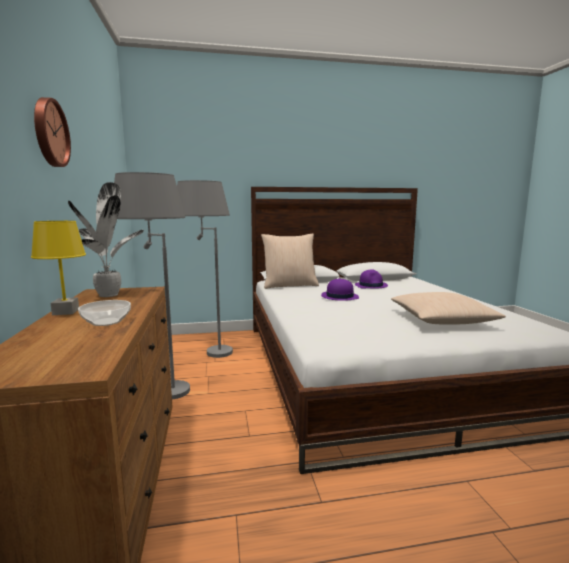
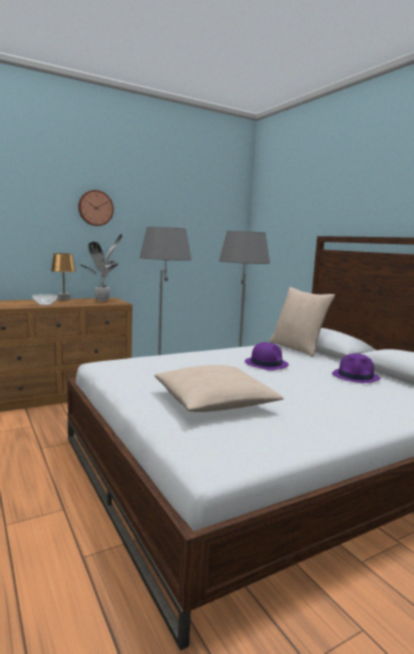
camera: 70 degrees right, 0 degrees up
yellow table lamp [31,221,86,315] -> brown table lamp [51,253,76,301]

